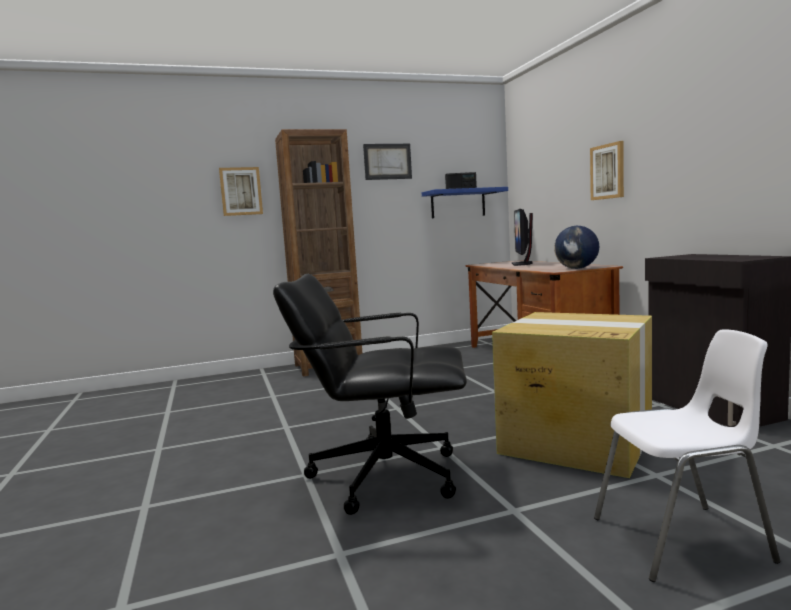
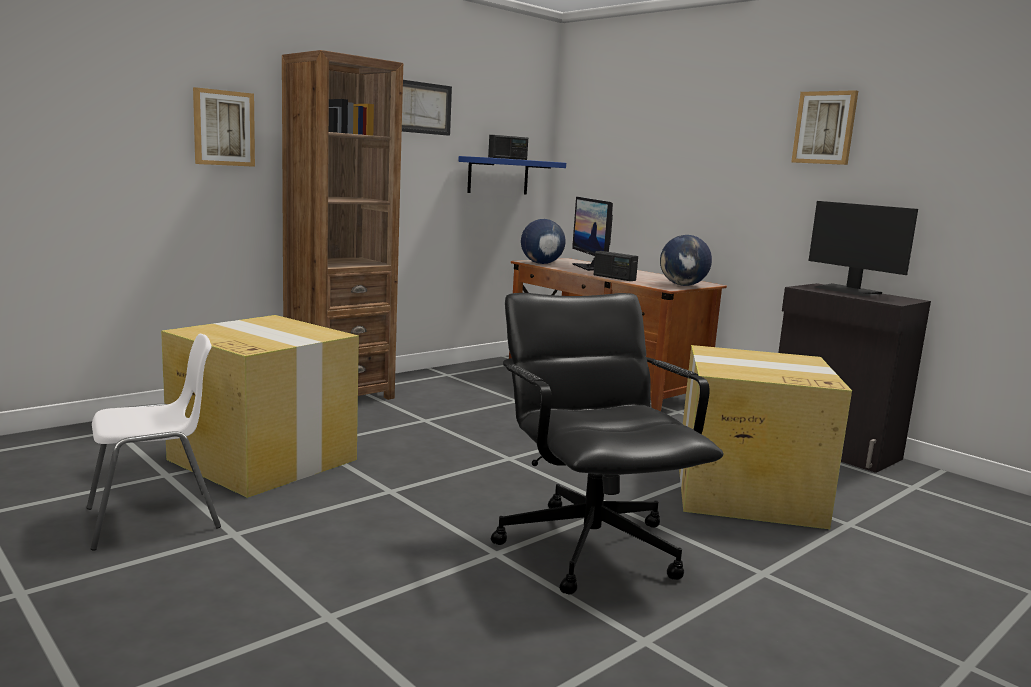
camera: 25 degrees left, 5 degrees up
black office chair [273,274,467,515] -> black office chair turned 90 degrees clockwise [491,293,724,594]
picture [590,141,624,200] -> picture moved to [791,90,858,165]
white chair [594,330,780,582] -> white chair moved to [87,334,221,551]
none -> cardboard box [161,315,359,498]
none -> globe [521,219,565,264]
none -> radio [594,251,638,281]
none -> monitor [809,201,918,296]

